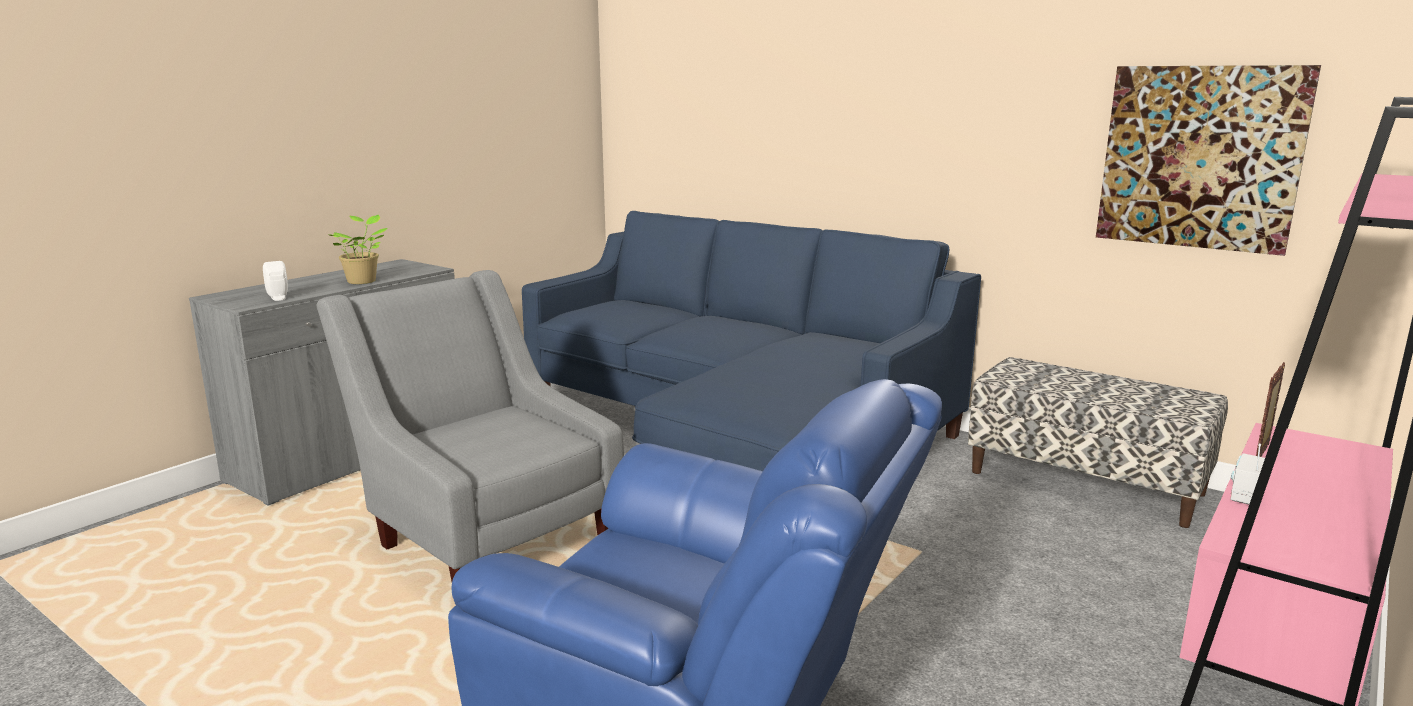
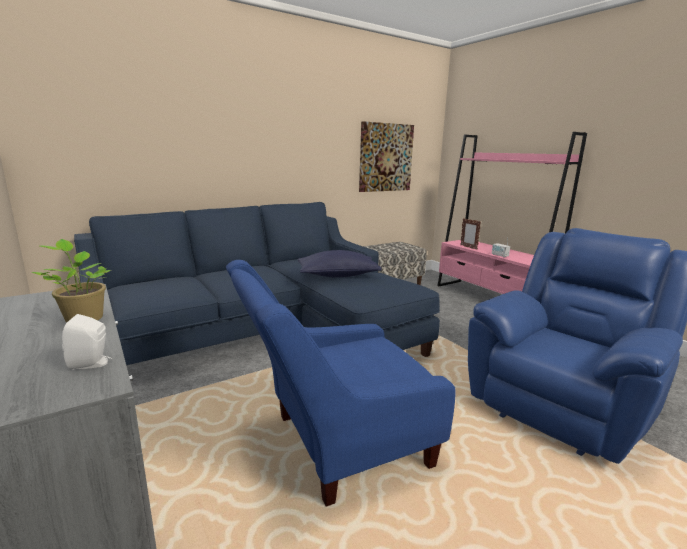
camera: 70 degrees left, 0 degrees up
grey armchair [316,270,624,581] -> blue armchair [226,260,456,507]
none -> blue pillow [298,250,382,277]

